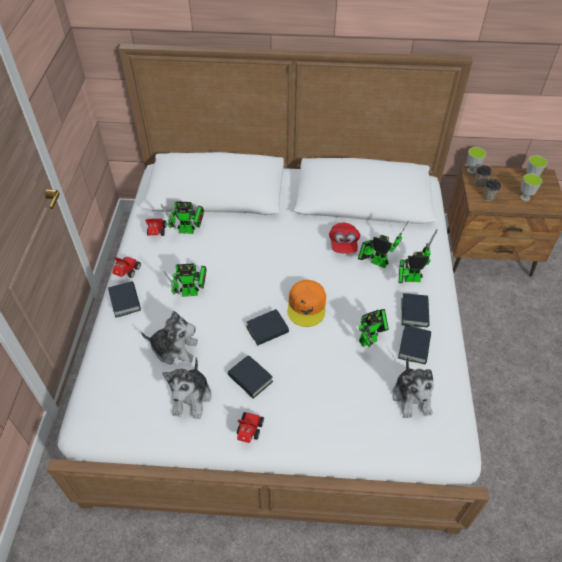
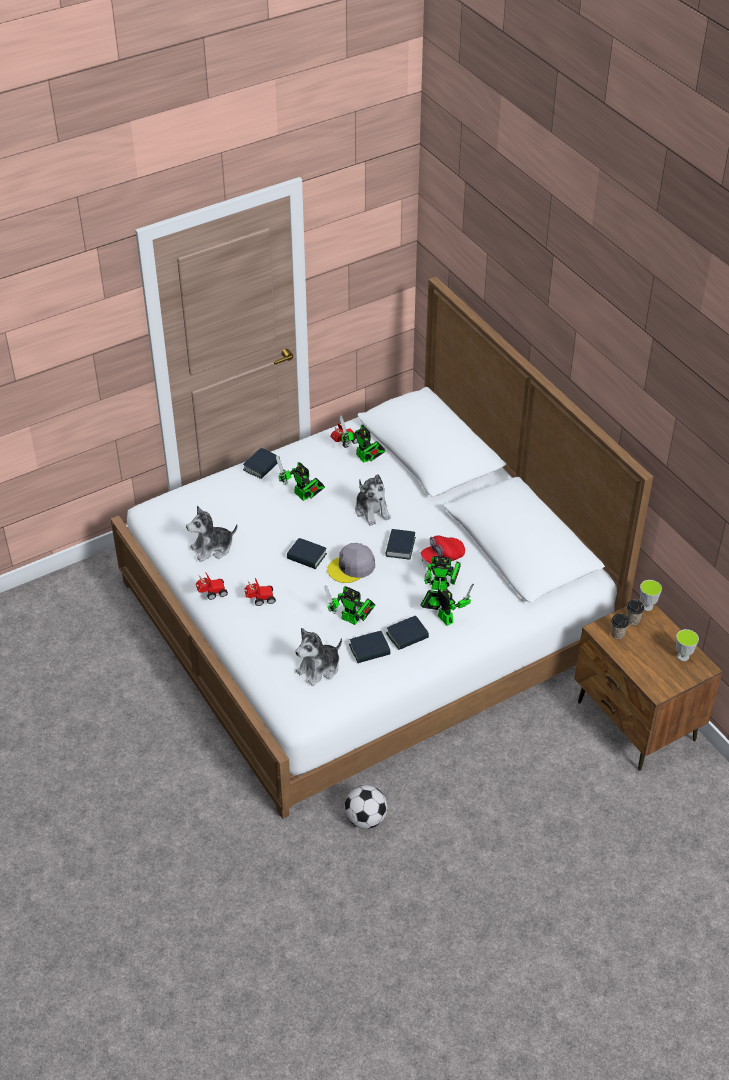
camera: 55 degrees right, 5 degrees down
toy car [113,257,141,278] -> toy car moved to [244,578,276,606]
plush toy [141,311,198,365] -> plush toy moved to [355,474,391,526]
book [228,355,273,399] -> book moved to [386,529,416,560]
orange cap [288,280,326,327] -> grey cap [327,543,375,583]
toy robot [358,220,409,268] -> toy robot turned 105 degrees clockwise [422,556,461,591]
cup [520,174,542,201] -> none
none -> football [344,785,387,829]

